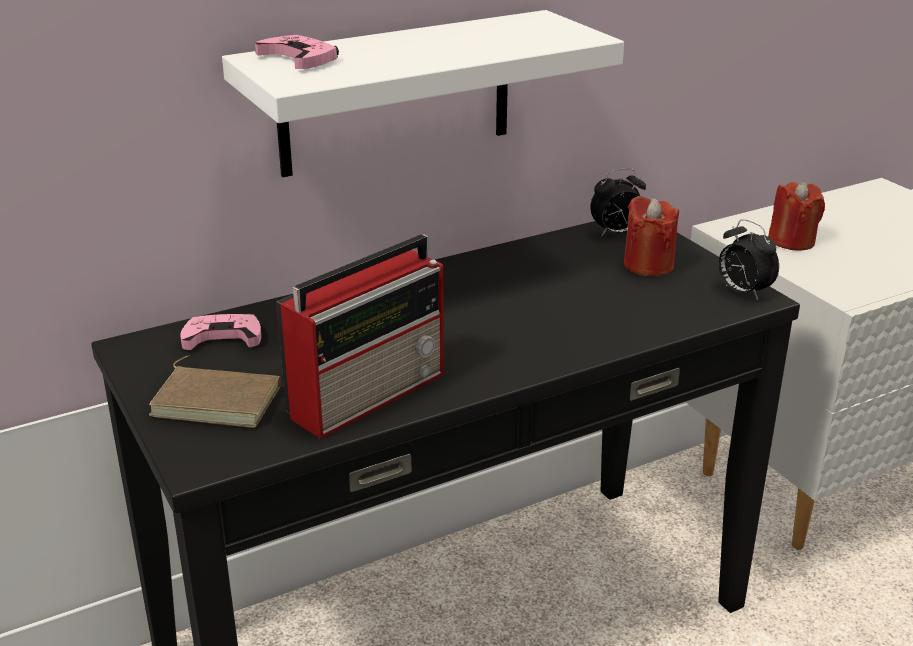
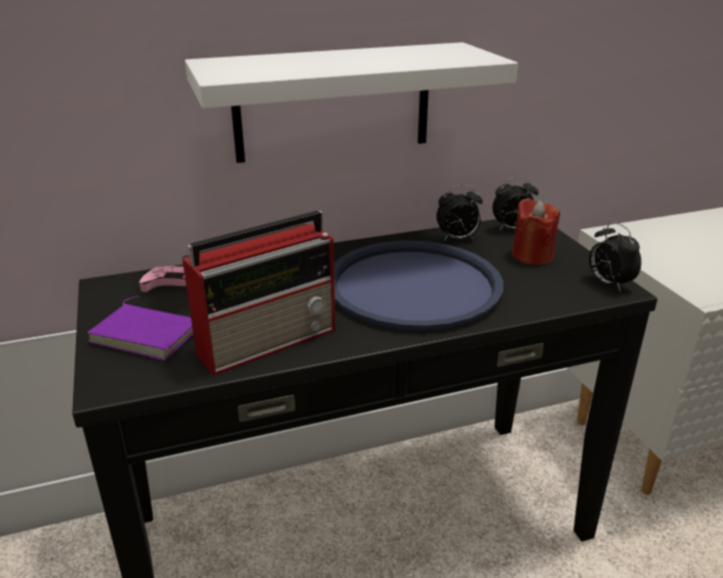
camera: 10 degrees right, 0 degrees up
brown book [149,355,281,428] -> purple book [88,296,193,360]
pink game controller [255,35,339,69] -> none
red candle [768,181,825,251] -> none
none -> blue tray [334,240,503,331]
none -> alarm clock [436,185,483,241]

